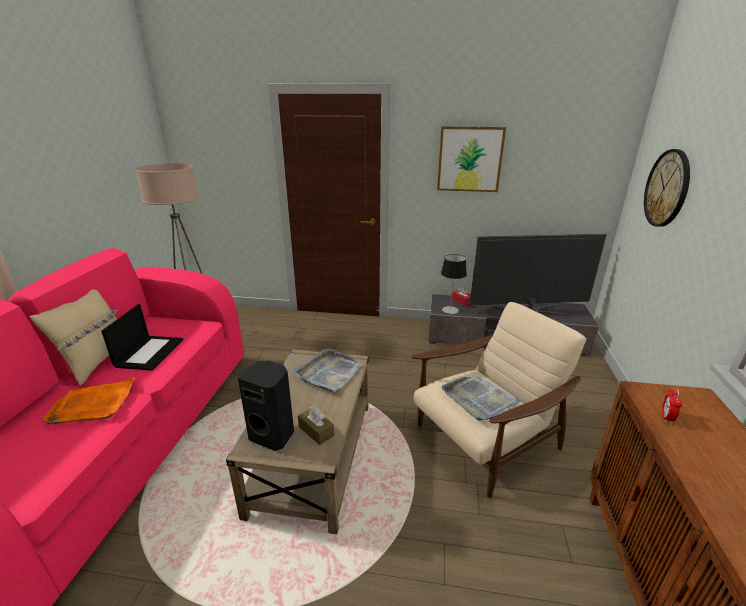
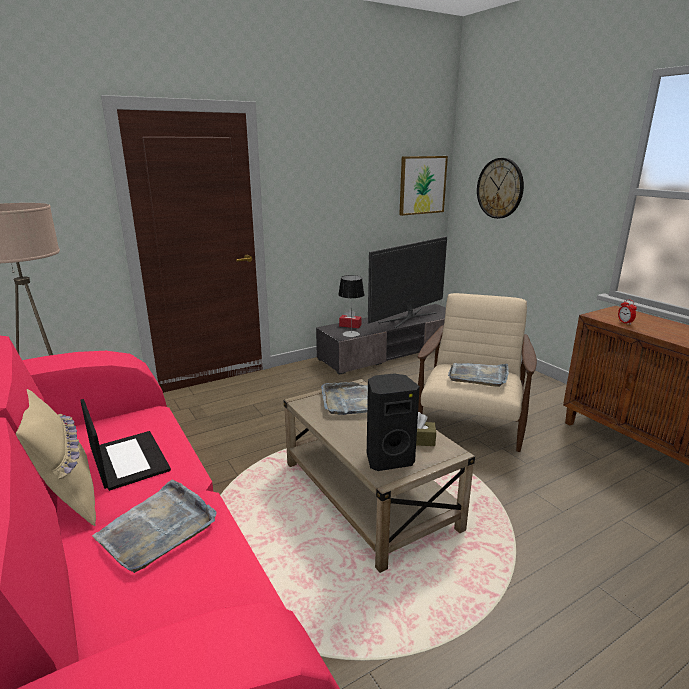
camera: 40 degrees left, 5 degrees down
orange tray [42,377,135,424] -> grey tray [92,480,217,573]
picture [437,126,506,192] -> picture moved to [399,156,448,216]

